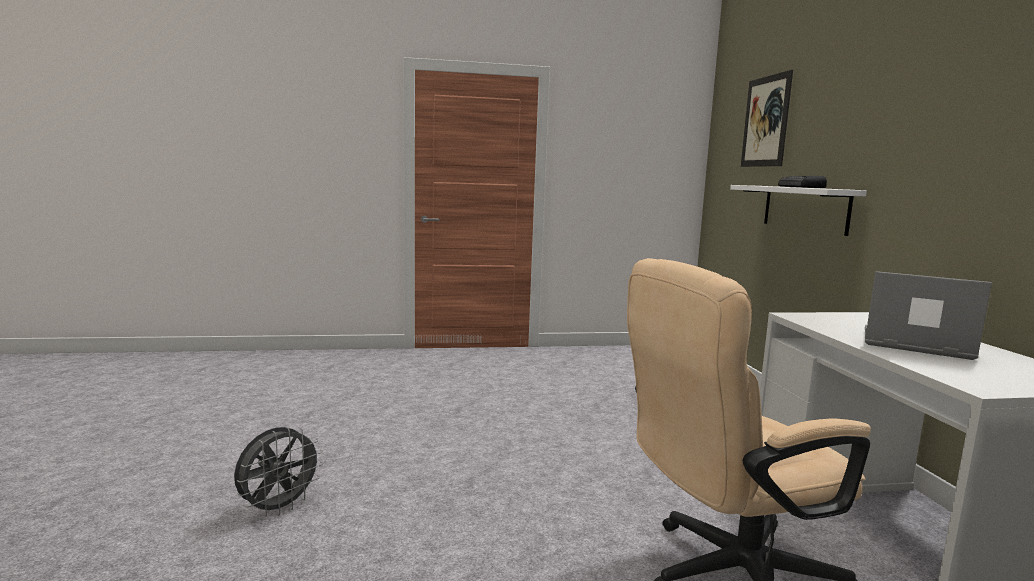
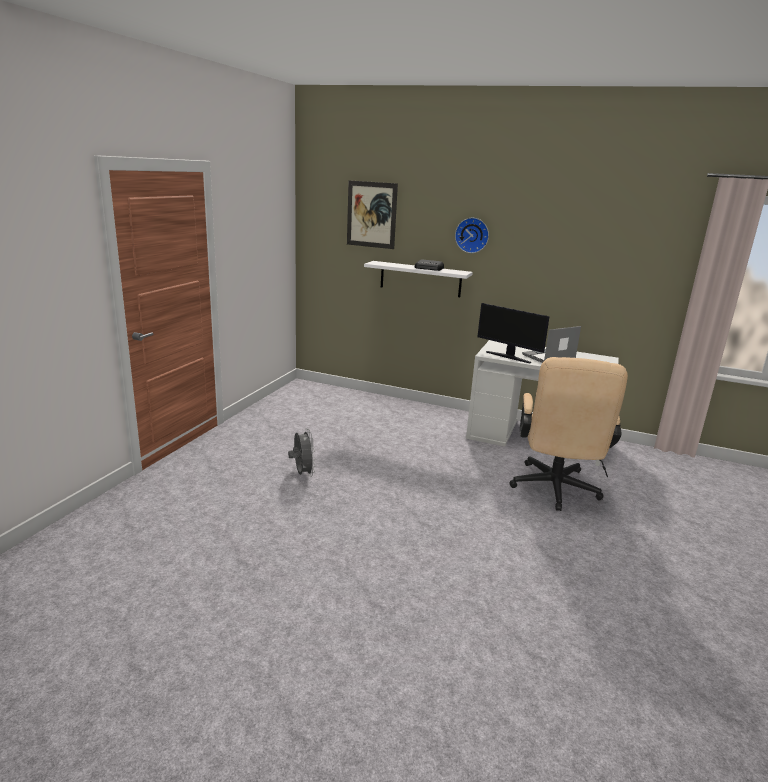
camera: 60 degrees left, 10 degrees up
grey fan [234,427,323,517] -> grey fan moved to [288,429,316,477]
none -> wall clock [455,218,489,253]
none -> monitor [477,303,550,364]

